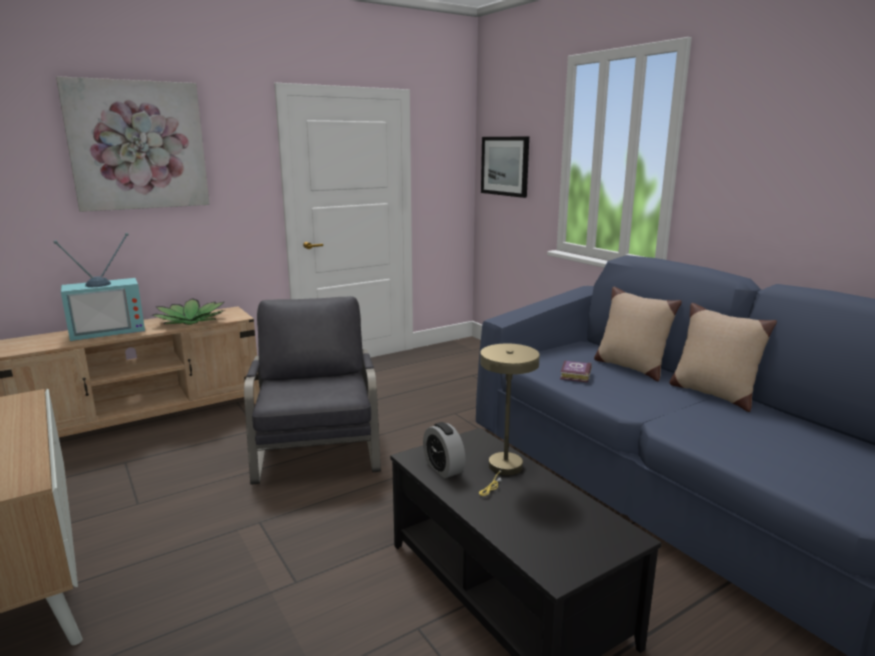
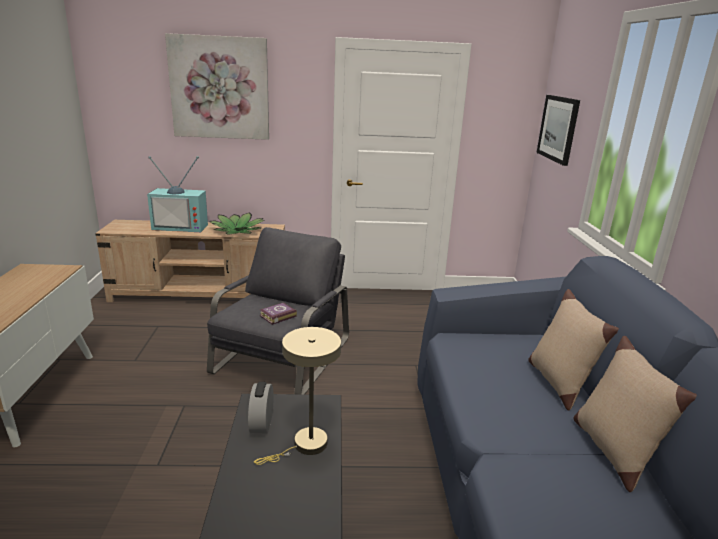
camera: 30 degrees right, 5 degrees up
book [560,361,592,383] -> book moved to [260,302,297,325]

